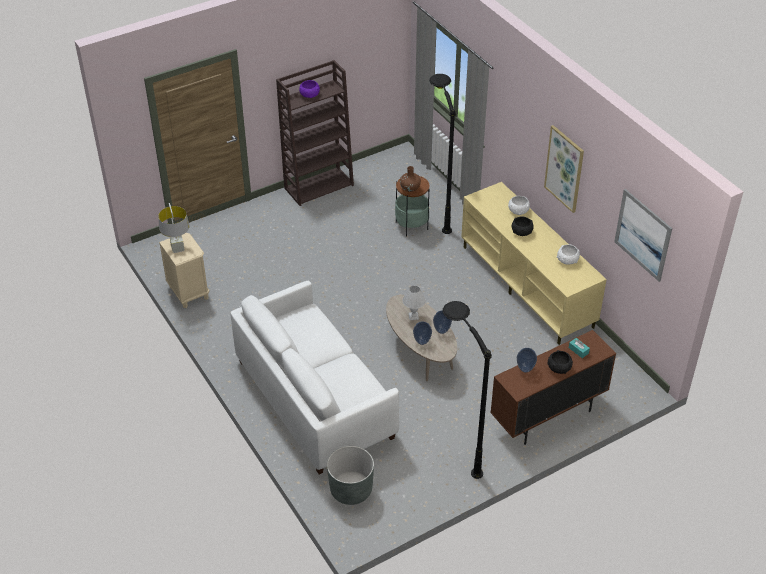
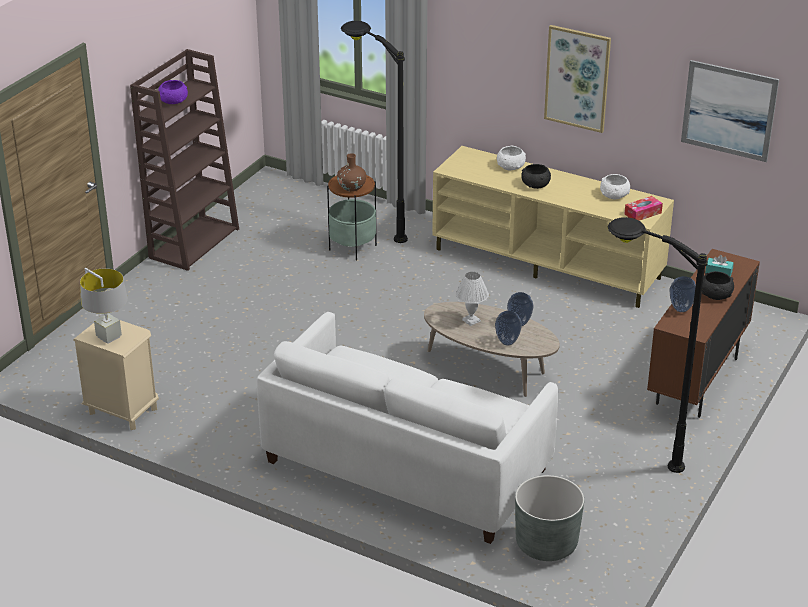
camera: 30 degrees left, 10 degrees down
none -> tissue box [625,196,663,221]

